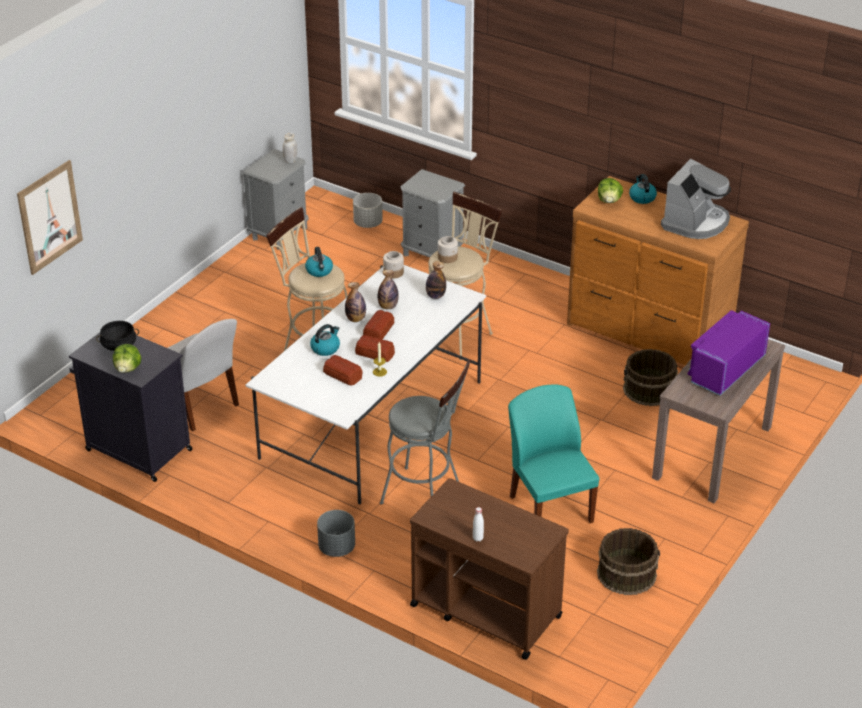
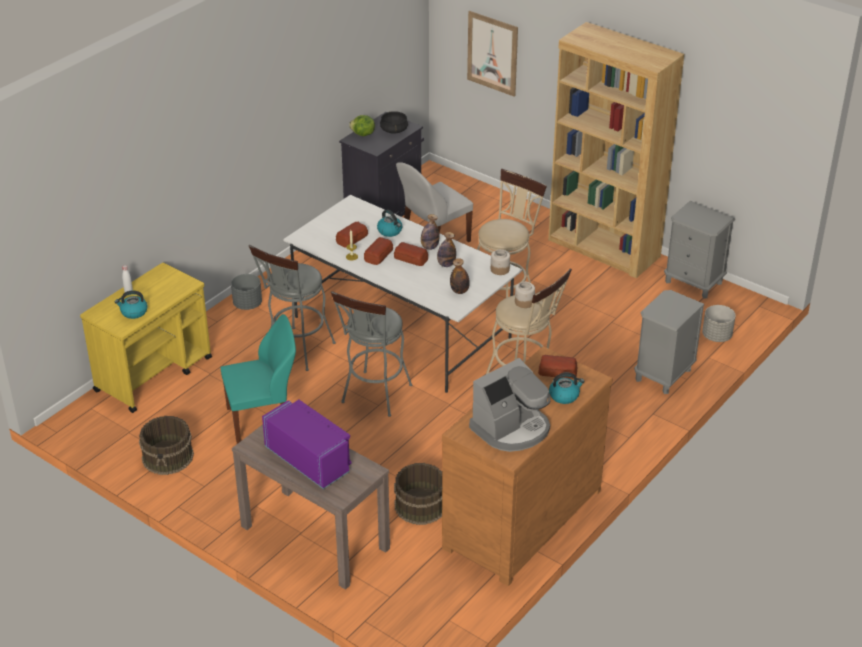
camera: 95 degrees right, 0 degrees up
white jar [283,133,297,164] -> none
kettle [305,247,333,277] -> kettle moved to [115,291,148,319]
brown cart [410,478,569,660] -> yellow cart [80,263,212,413]
lettuce [598,178,623,203] -> bread [538,355,577,379]
coffee machine [661,159,731,239] -> coffee machine turned 75 degrees counterclockwise [469,358,550,452]
none -> grey stool [331,291,412,417]
none -> brown bookcase [548,22,684,278]

